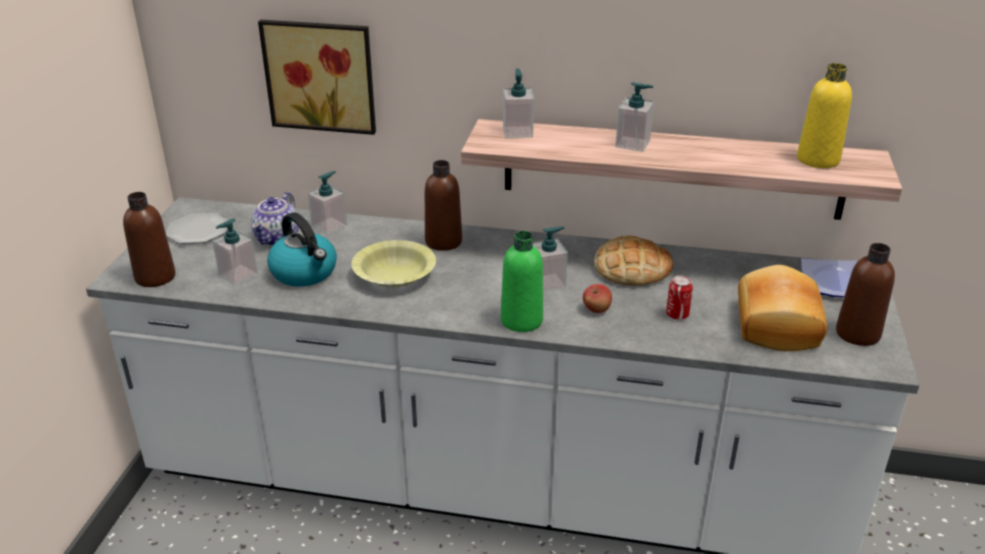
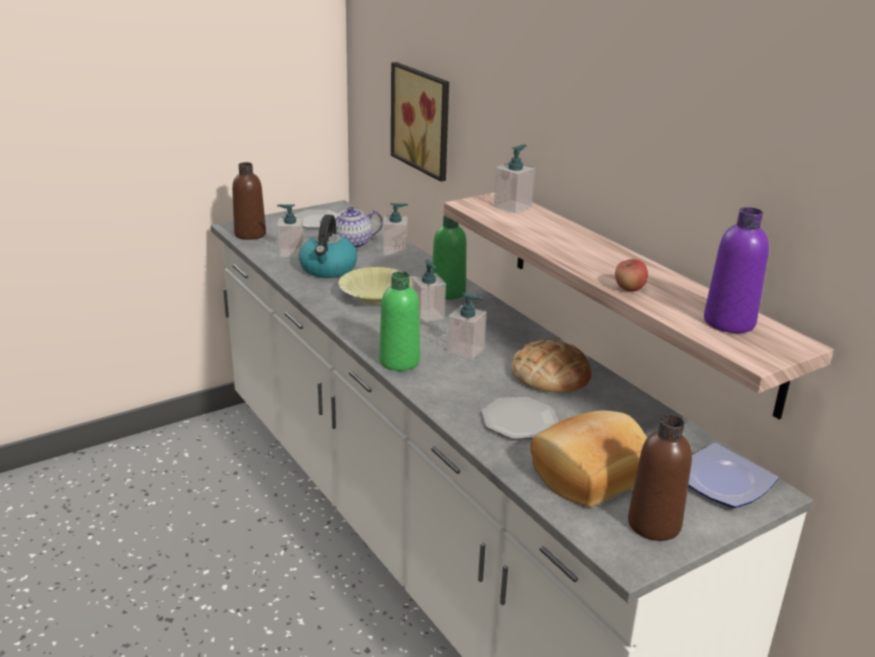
camera: 45 degrees right, 5 degrees down
brown bottle [425,160,462,251] -> green bottle [432,215,467,300]
apple [583,284,612,313] -> apple moved to [615,259,648,292]
soap dispenser [615,82,654,152] -> soap dispenser moved to [412,260,446,323]
can [666,275,693,320] -> plate [481,397,558,439]
yellow bottle [797,63,852,168] -> purple bottle [704,207,769,333]

